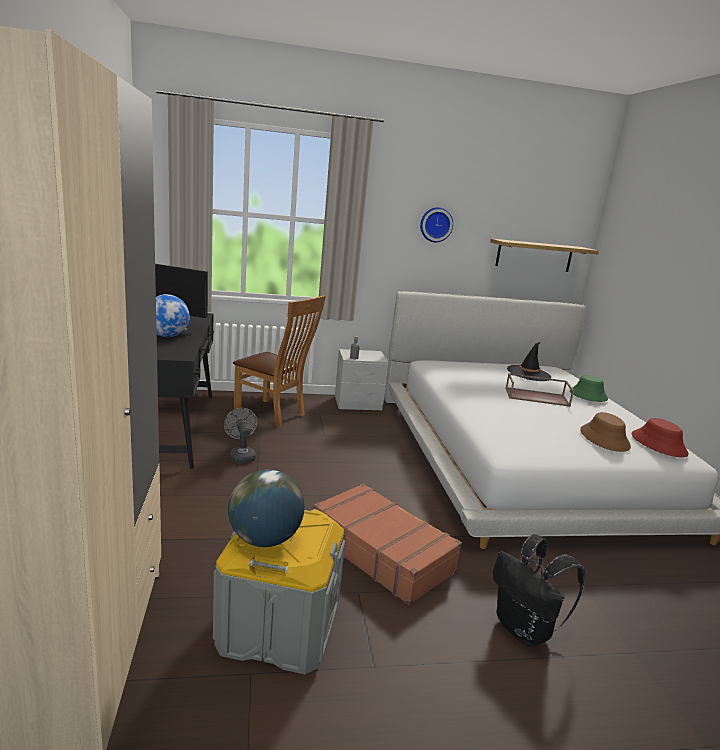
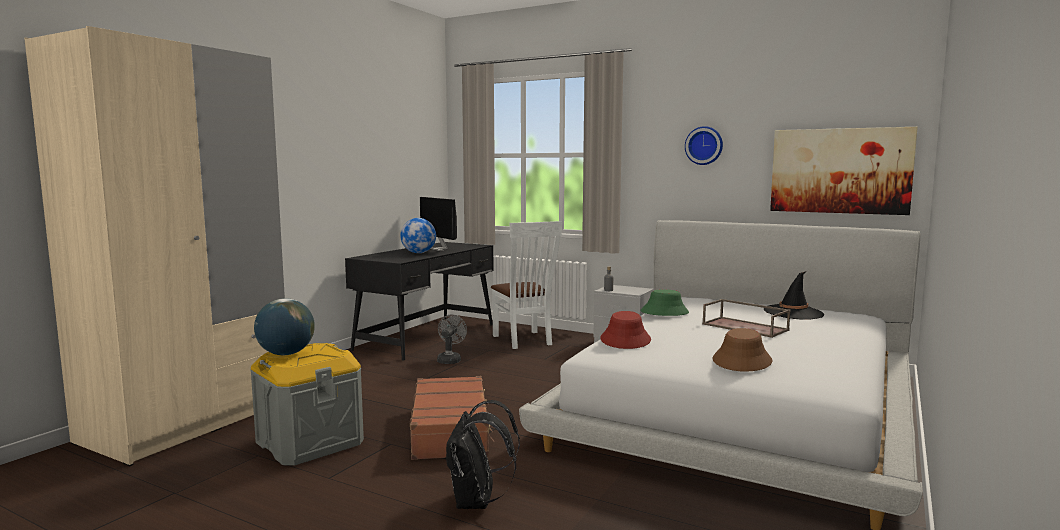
camera: 40 degrees right, 10 degrees down
brown chair [233,295,326,428] -> white chair [491,221,563,349]
shelf [490,239,599,272] -> picture [770,127,918,215]
green hat [570,375,608,402] -> green hat moved to [641,289,689,316]
red hat [632,418,689,457] -> red hat moved to [600,311,651,349]

